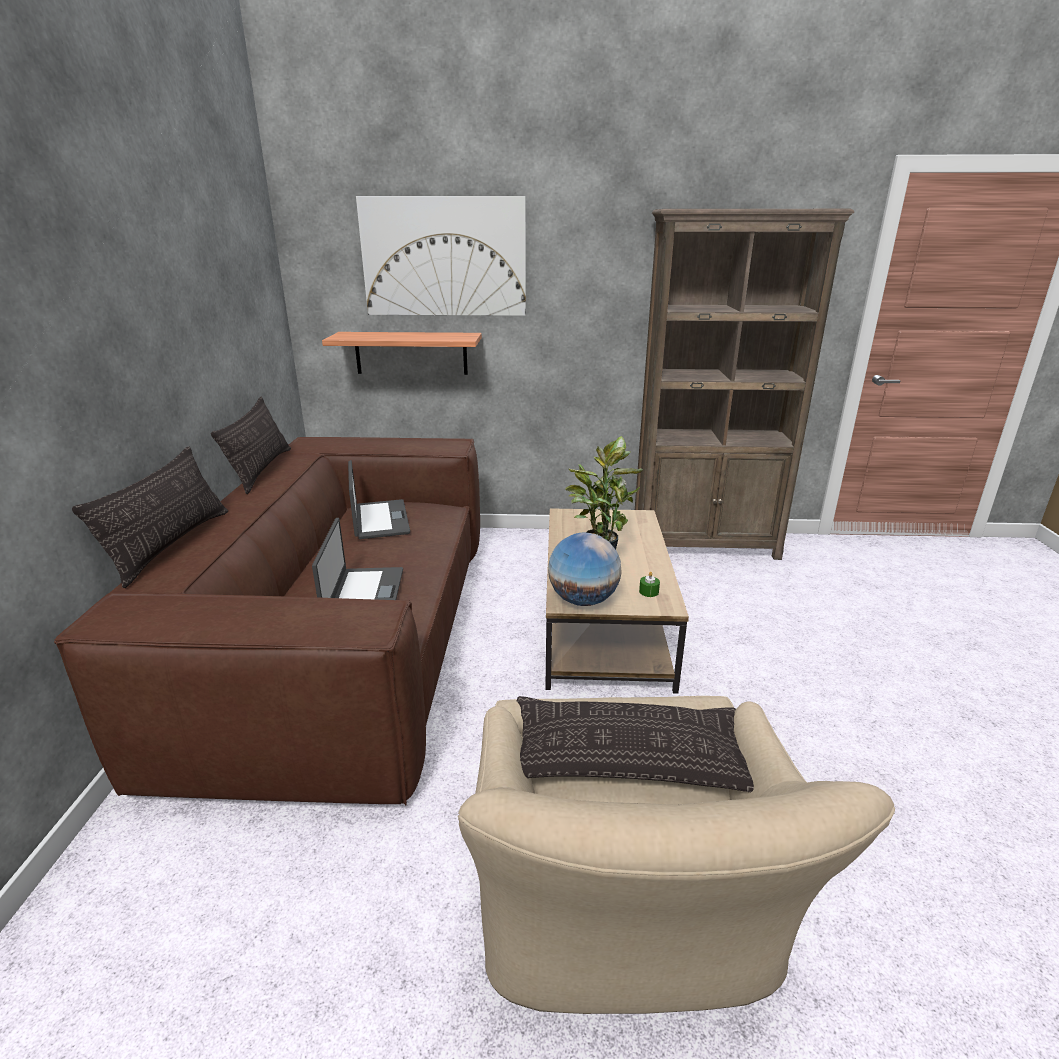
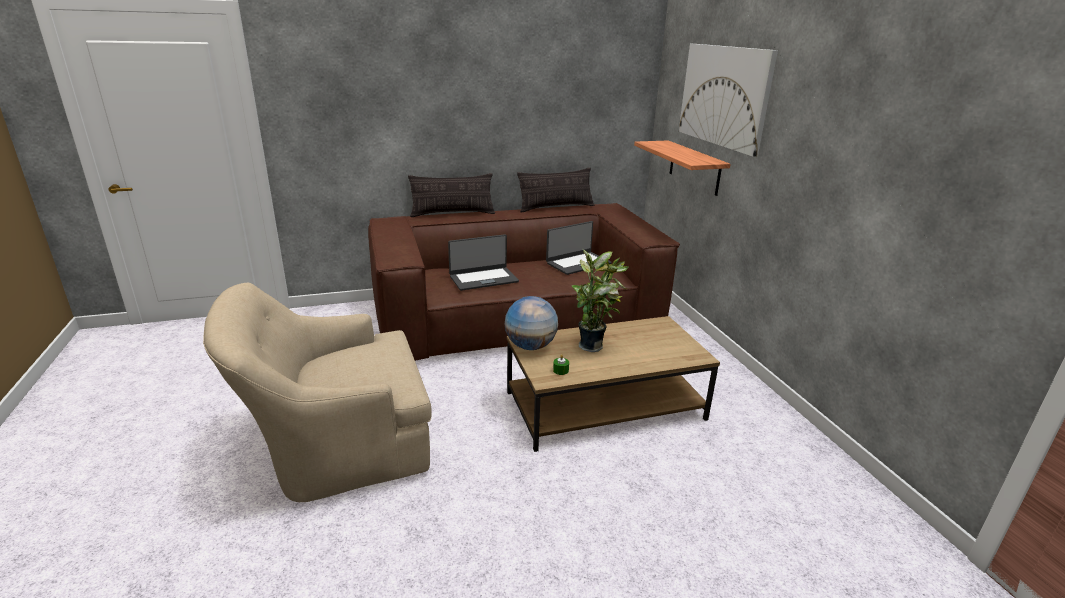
camera: 70 degrees right, 0 degrees up
pillow [516,696,754,792] -> none
brown bookcase [635,209,854,560] -> none

